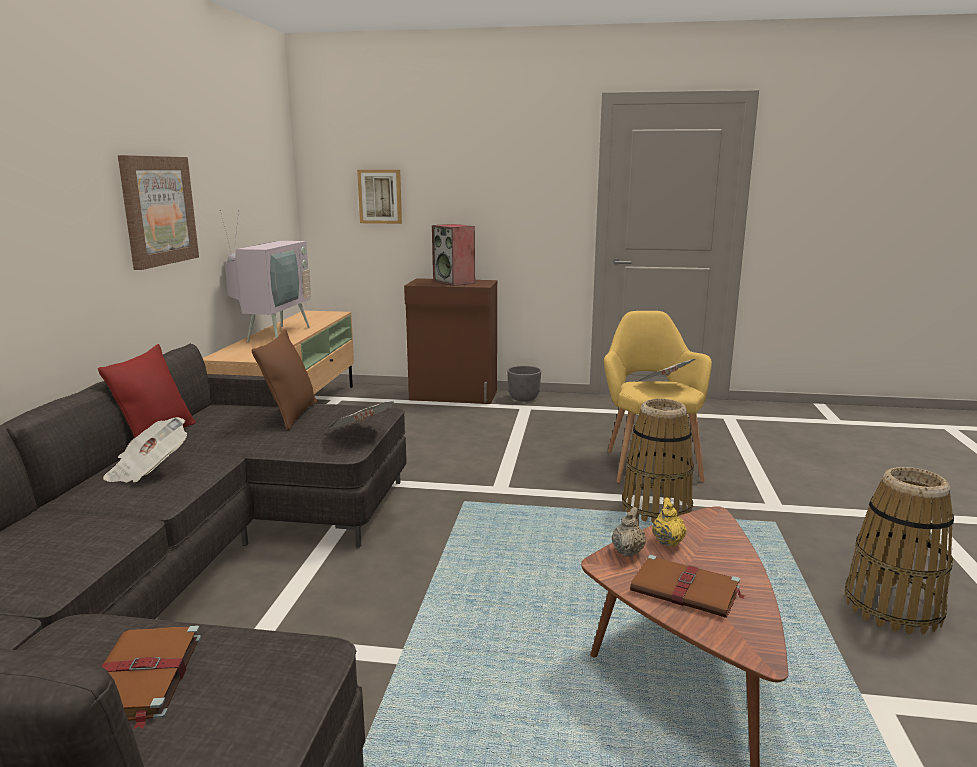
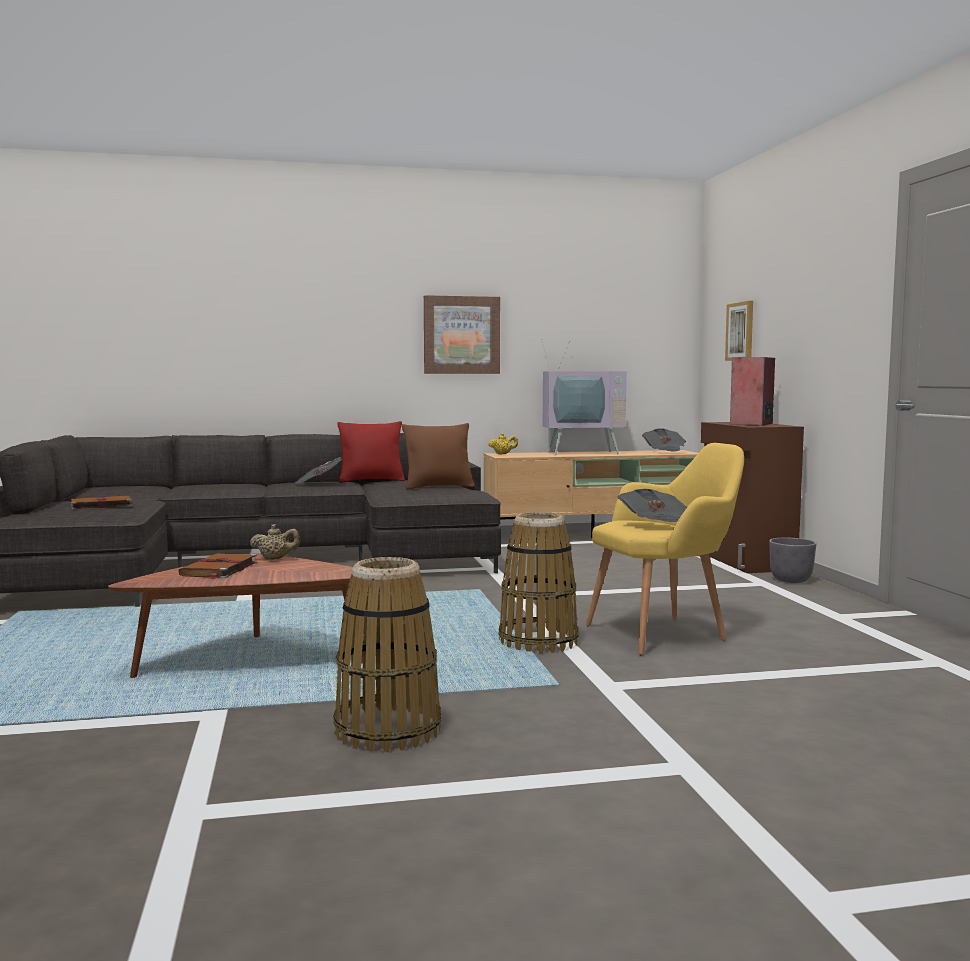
camera: 70 degrees right, 10 degrees down
newspaper [327,401,394,429] -> newspaper moved to [642,428,686,451]
yellow teapot [652,498,687,547] -> yellow teapot moved to [488,433,518,455]

